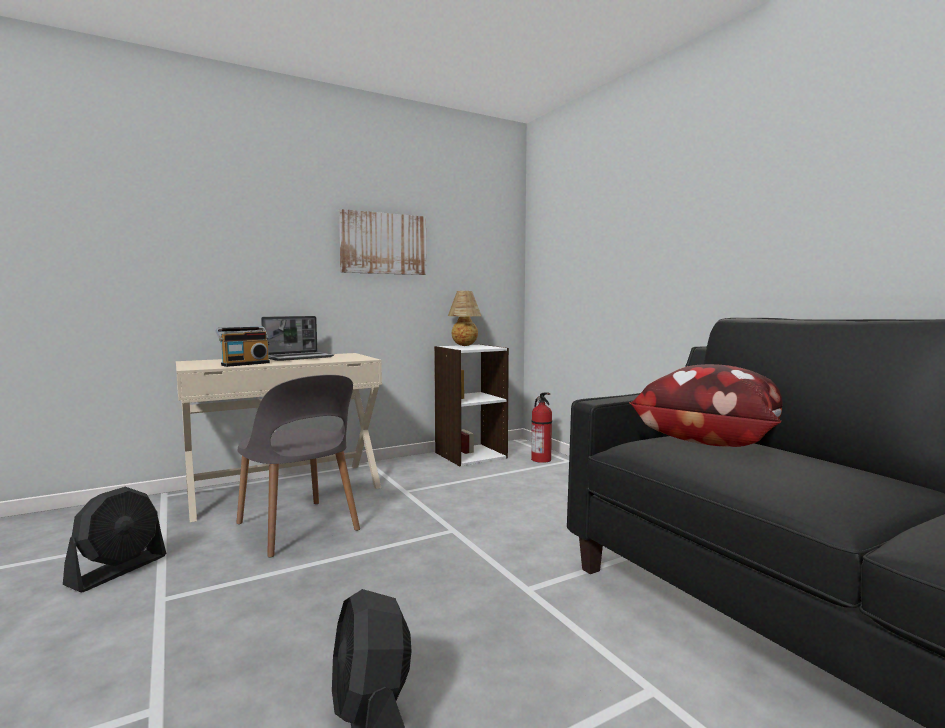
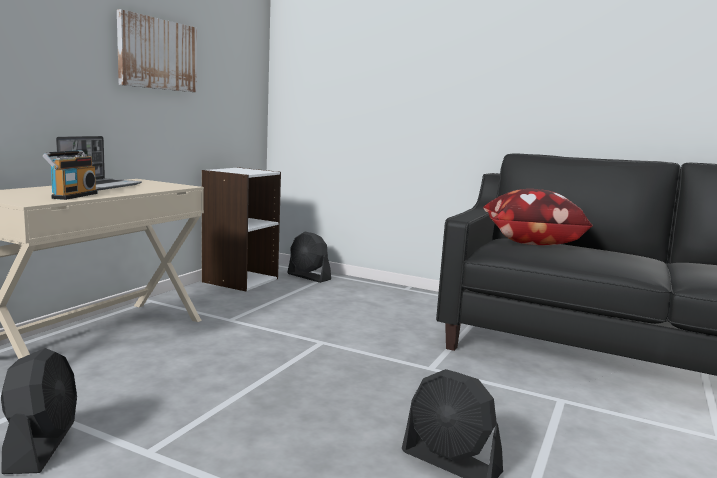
camera: 35 degrees left, 5 degrees up
grey chair [236,375,360,557] -> none
table lamp [448,291,481,346] -> none
fire extinguisher [531,392,552,463] -> black fan [287,232,331,283]

